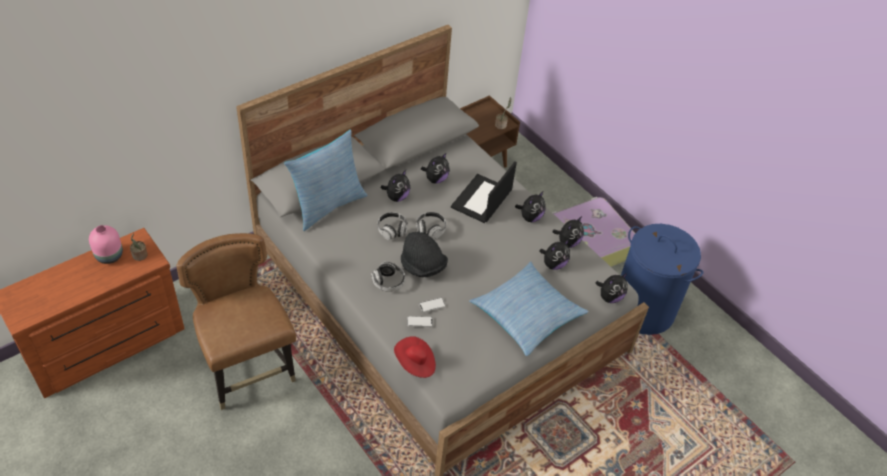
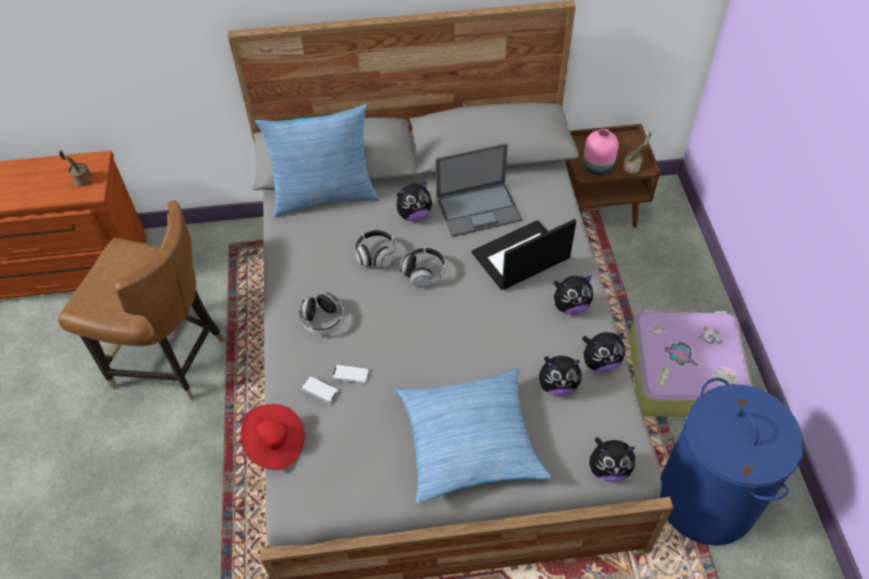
camera: 35 degrees right, 5 degrees up
pink vase [89,225,123,264] -> pink vase moved to [583,129,619,175]
brown chair [176,233,296,410] -> brown chair turned 105 degrees clockwise [58,200,225,401]
black hat [401,232,448,277] -> none
plush toy [421,153,450,184] -> laptop [436,143,522,237]

